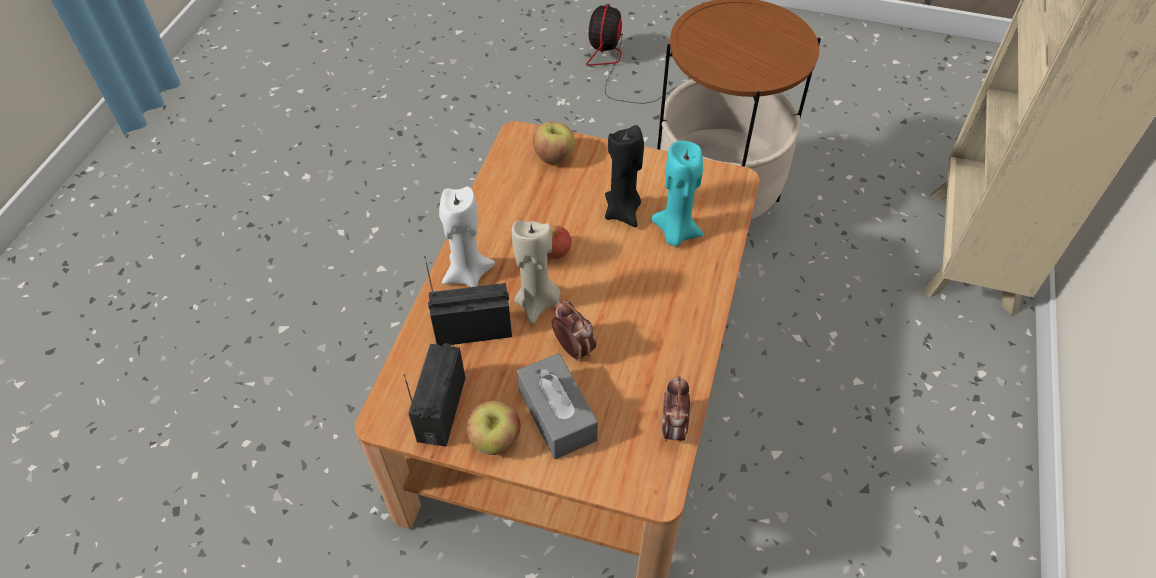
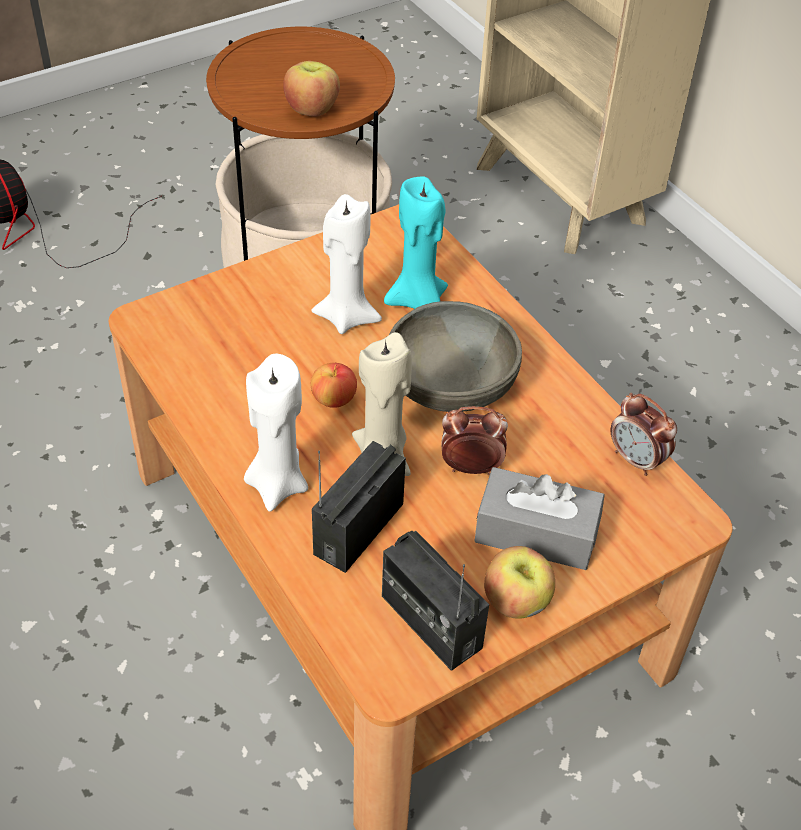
camera: 50 degrees left, 5 degrees down
apple [533,122,575,165] -> apple moved to [283,61,340,117]
black candle [605,125,644,227] -> white candle [311,194,382,334]
none -> grey bowl [389,301,522,412]

